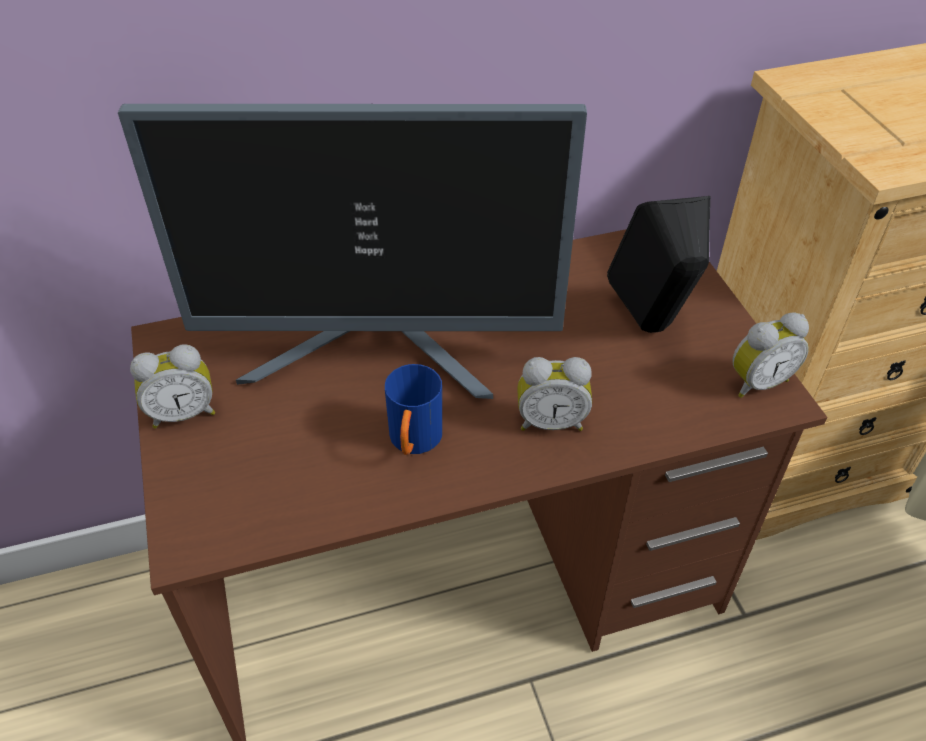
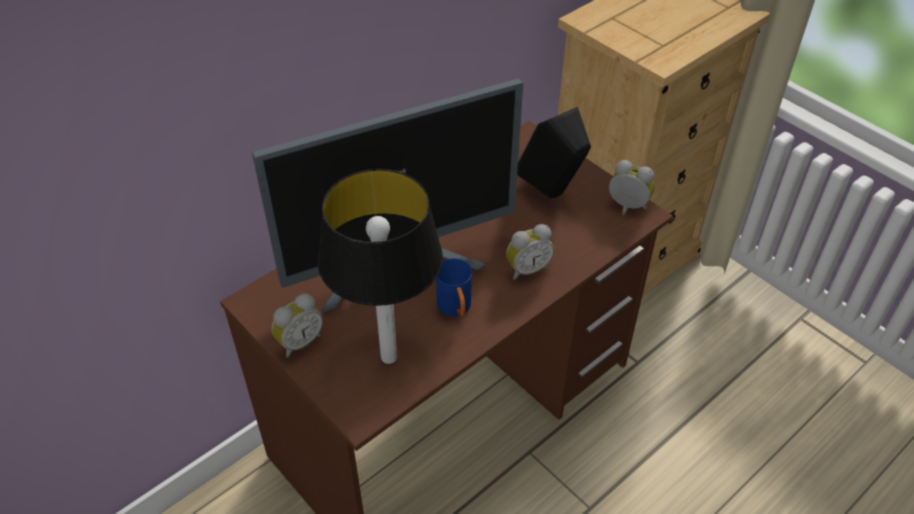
camera: 25 degrees left, 0 degrees up
alarm clock [732,312,809,398] -> alarm clock turned 105 degrees counterclockwise [609,160,655,215]
none -> table lamp [318,169,443,364]

